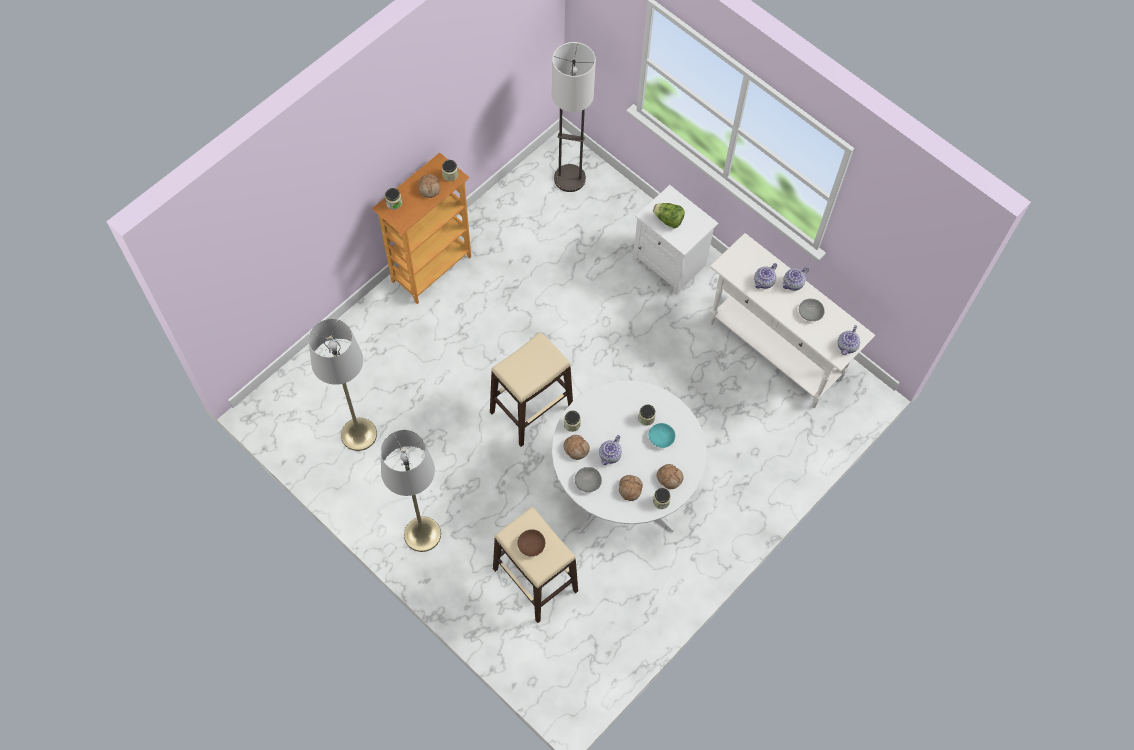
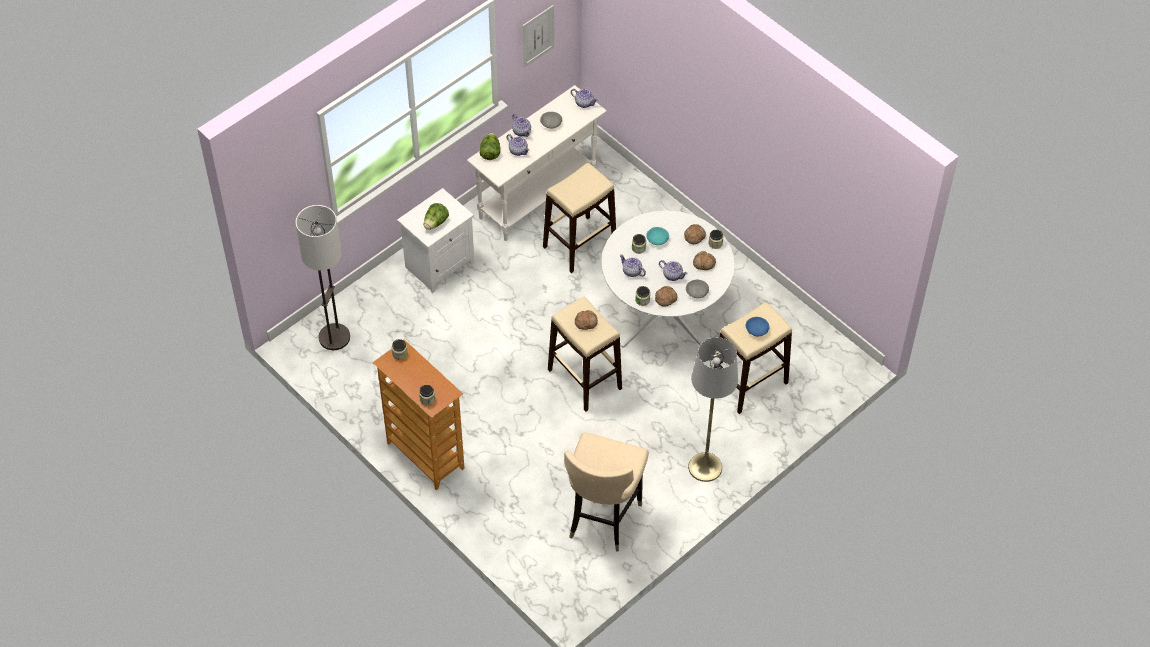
camera: 85 degrees left, 10 degrees down
grey floor lamp [309,319,377,451] -> beige chair [564,432,649,551]
bread [418,174,441,198] -> bread moved to [575,310,598,330]
brown bowl [517,529,545,557] -> blue bowl [746,317,770,336]
none -> lettuce [479,133,500,160]
none -> picture [523,5,554,68]
none -> beige stool [543,163,616,273]
none -> teapot [620,255,646,277]

